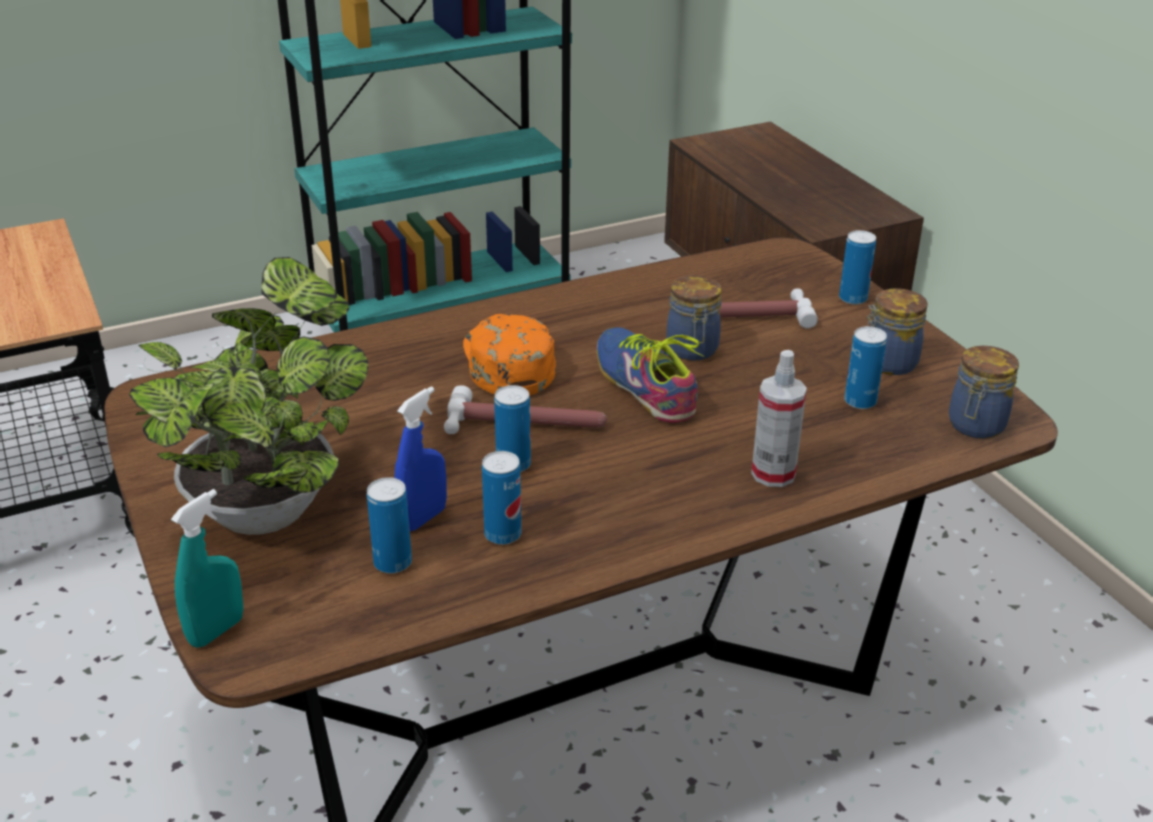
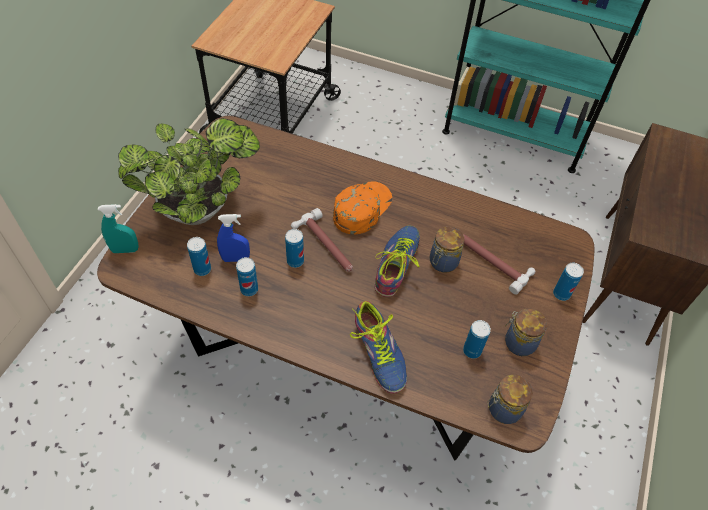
camera: 45 degrees right, 20 degrees up
spray bottle [751,350,807,487] -> shoe [350,301,407,394]

